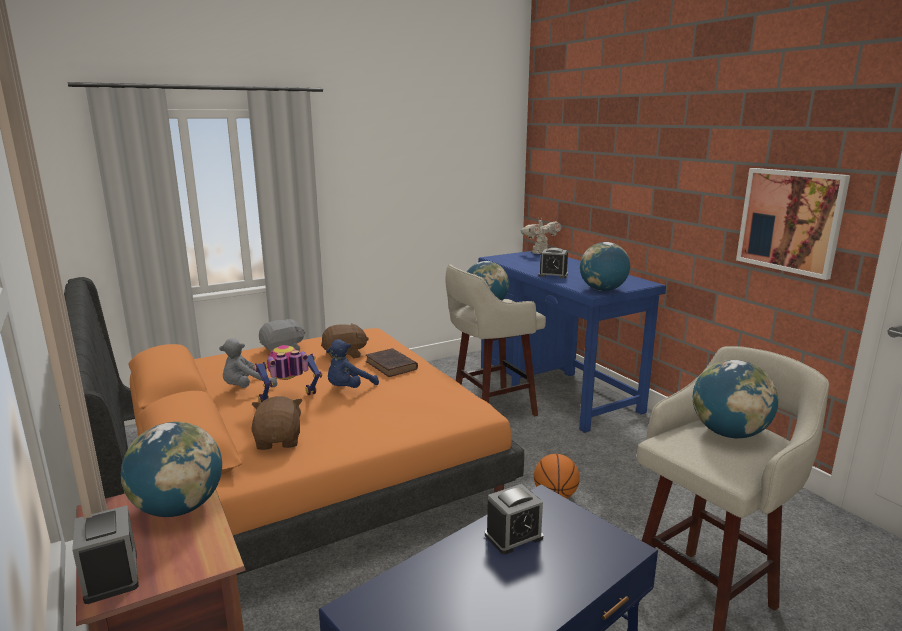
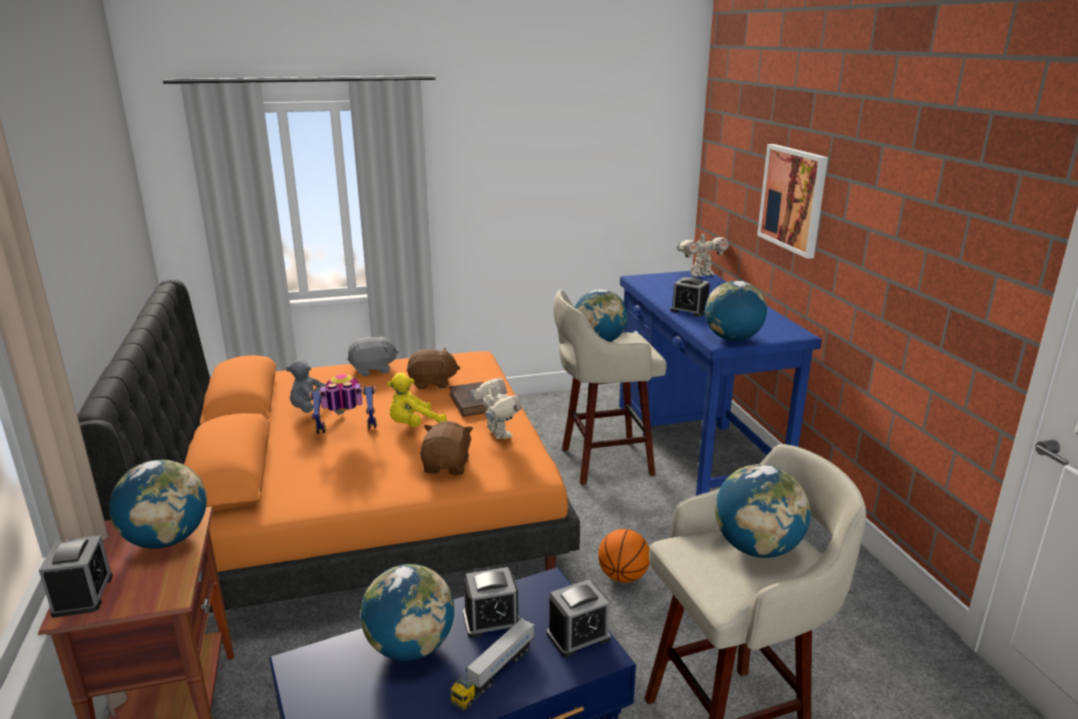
camera: 15 degrees right, 5 degrees up
brown plush toy [252,396,303,450] -> brown plush toy moved to [420,421,473,475]
blue plush toy [326,339,379,388] -> yellow plush toy [387,373,447,427]
picture [736,168,850,280] -> picture moved to [757,144,828,259]
none -> globe [361,564,454,661]
none -> toy truck [450,618,534,711]
none -> toy robot [471,378,522,439]
none -> alarm clock [547,579,611,657]

